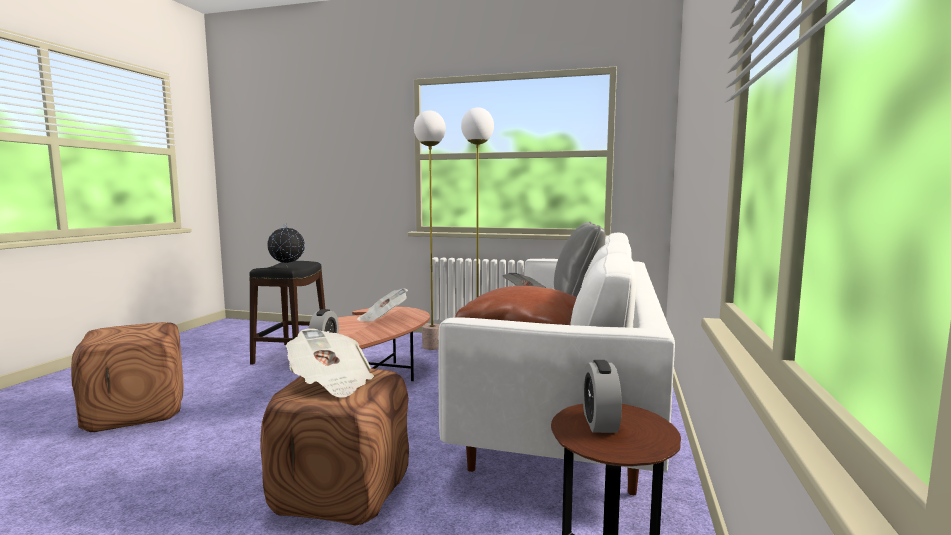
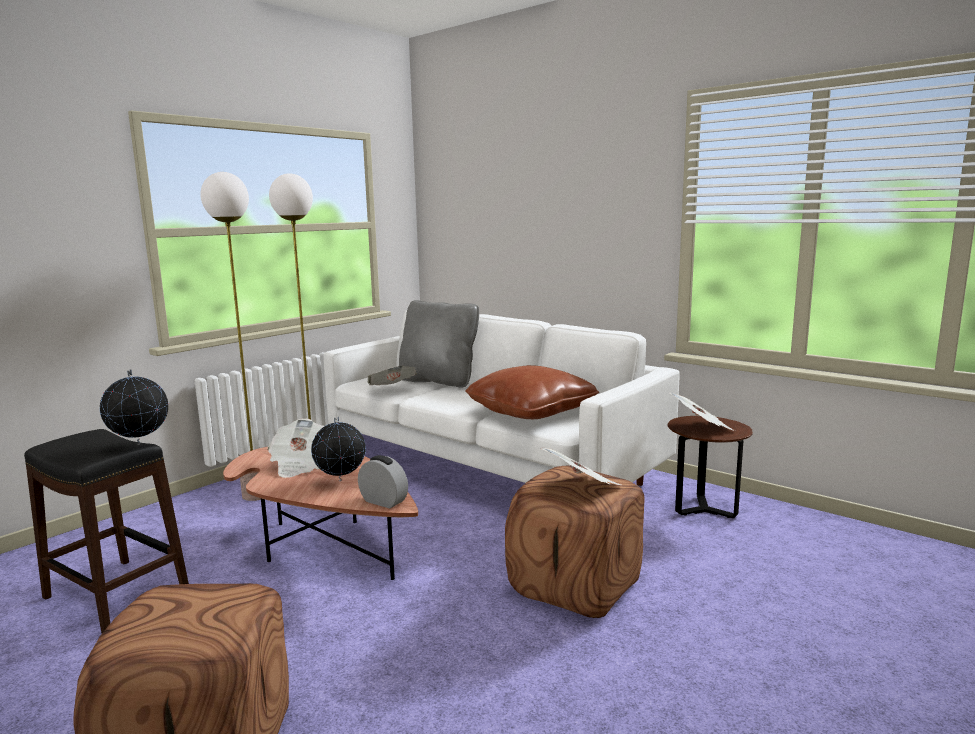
camera: 65 degrees left, 5 degrees up
alarm clock [583,360,622,433] -> newspaper [668,392,735,431]
none -> globe [311,417,366,481]

